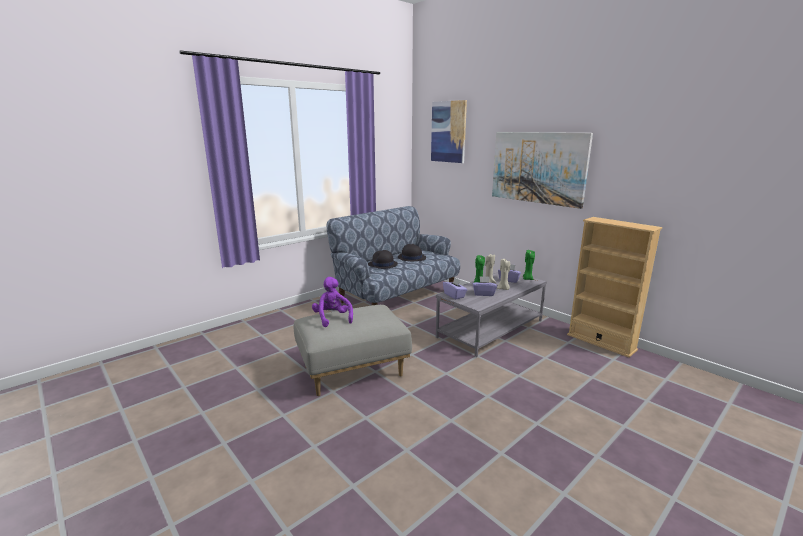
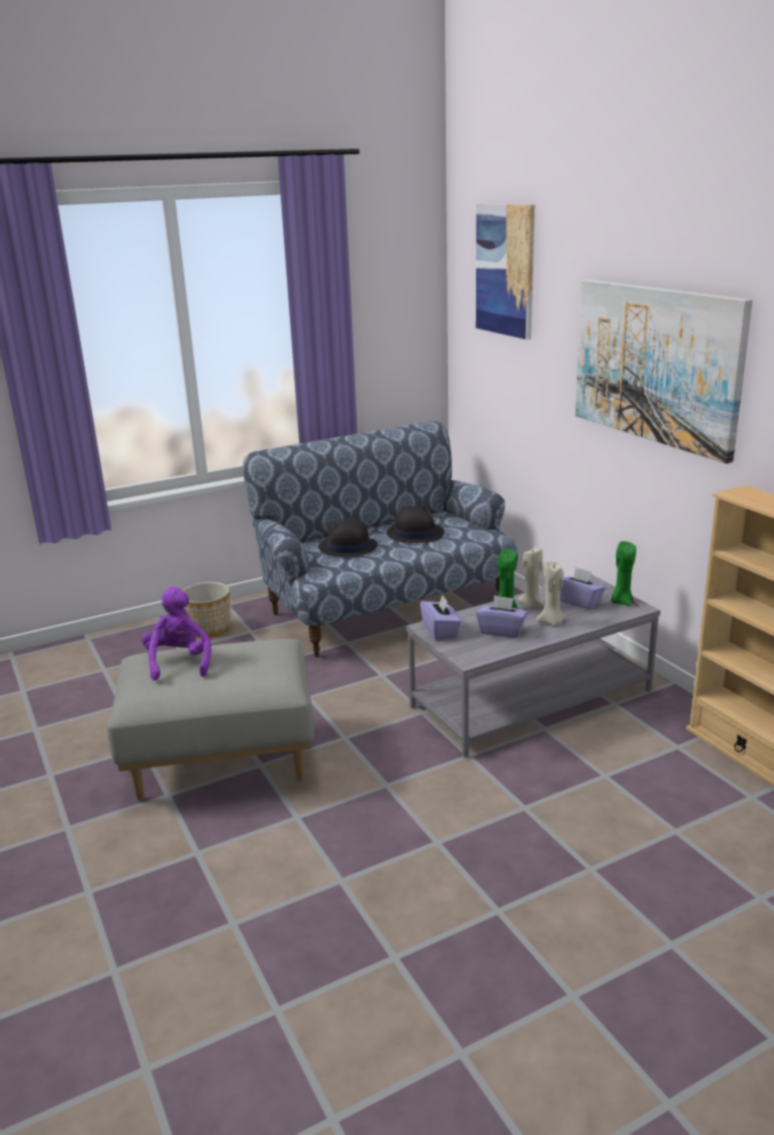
camera: 15 degrees right, 5 degrees up
none -> planter [182,582,231,637]

